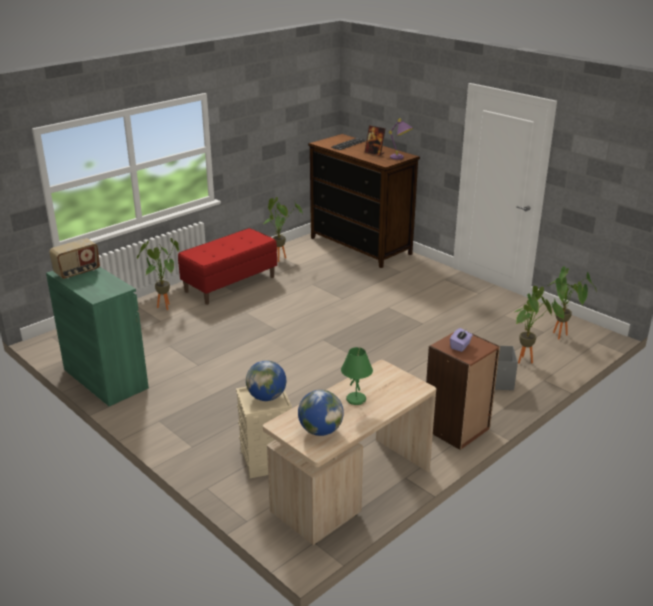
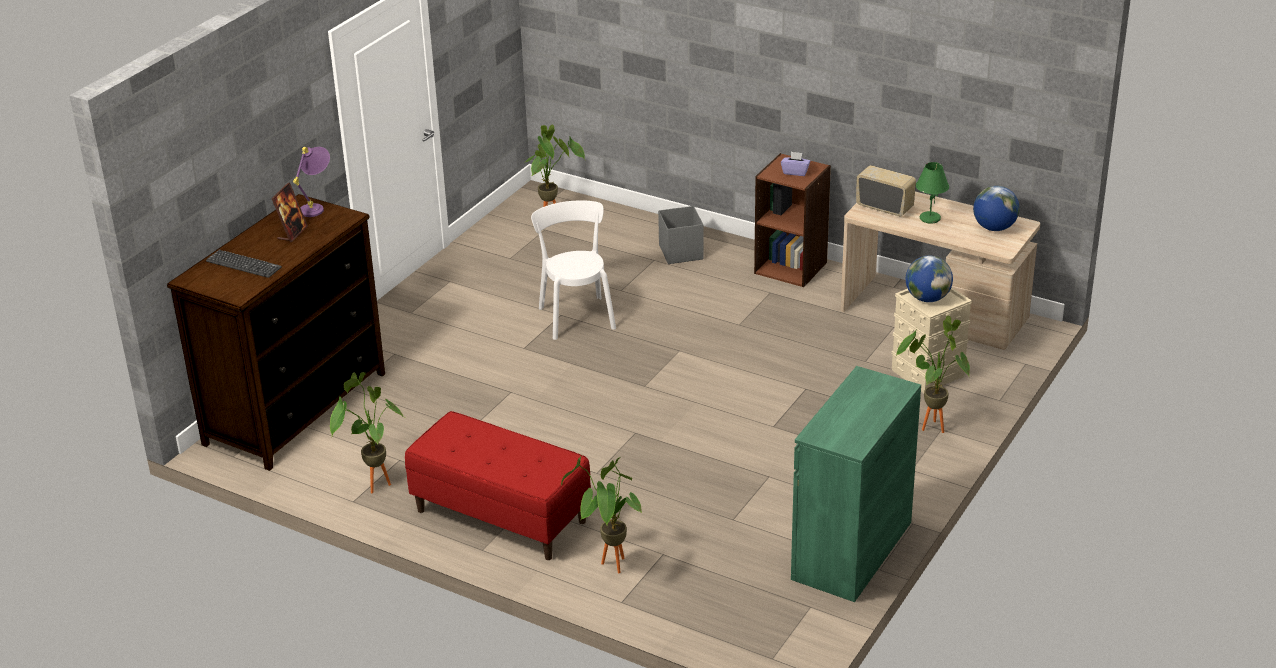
camera: 105 degrees left, 5 degrees up
radio [49,238,100,279] -> radio moved to [856,165,916,216]
potted plant [515,286,564,363] -> potted plant moved to [896,316,970,433]
none -> white chair [531,200,616,340]

